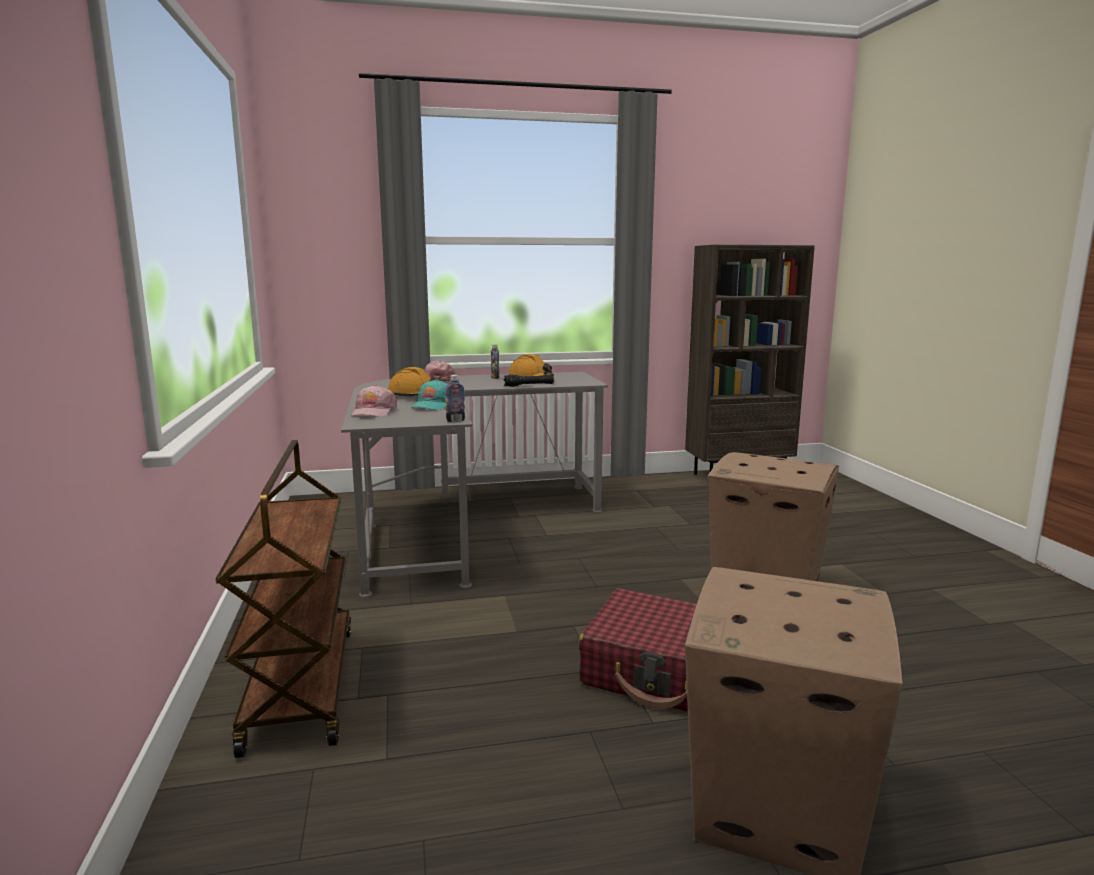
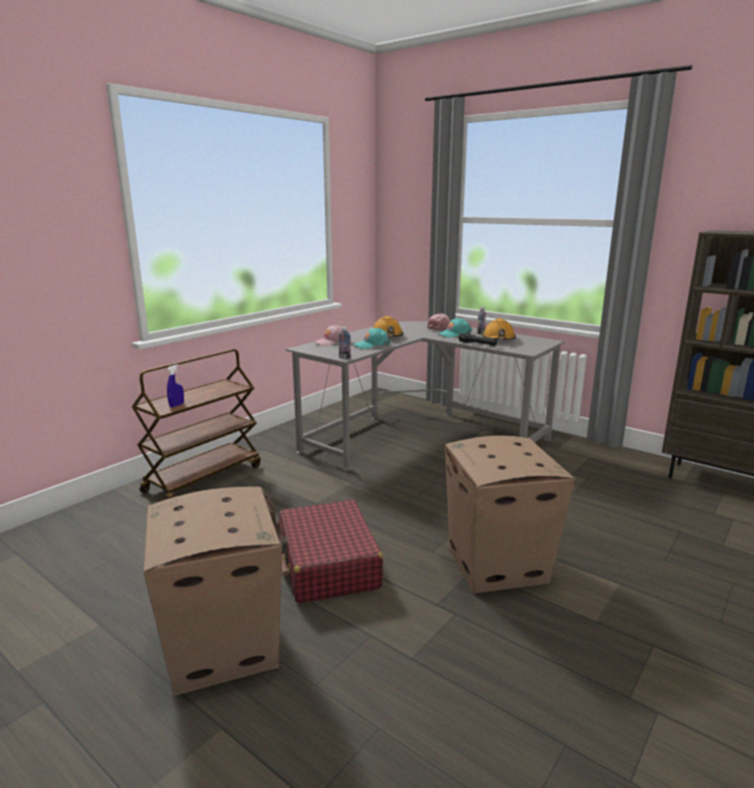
camera: 50 degrees right, 5 degrees up
none -> blue spray bottle [167,364,184,407]
none -> turquoise cap [437,318,472,338]

